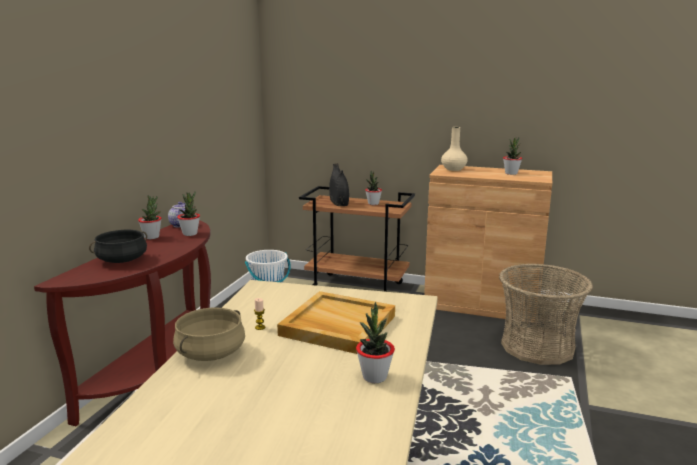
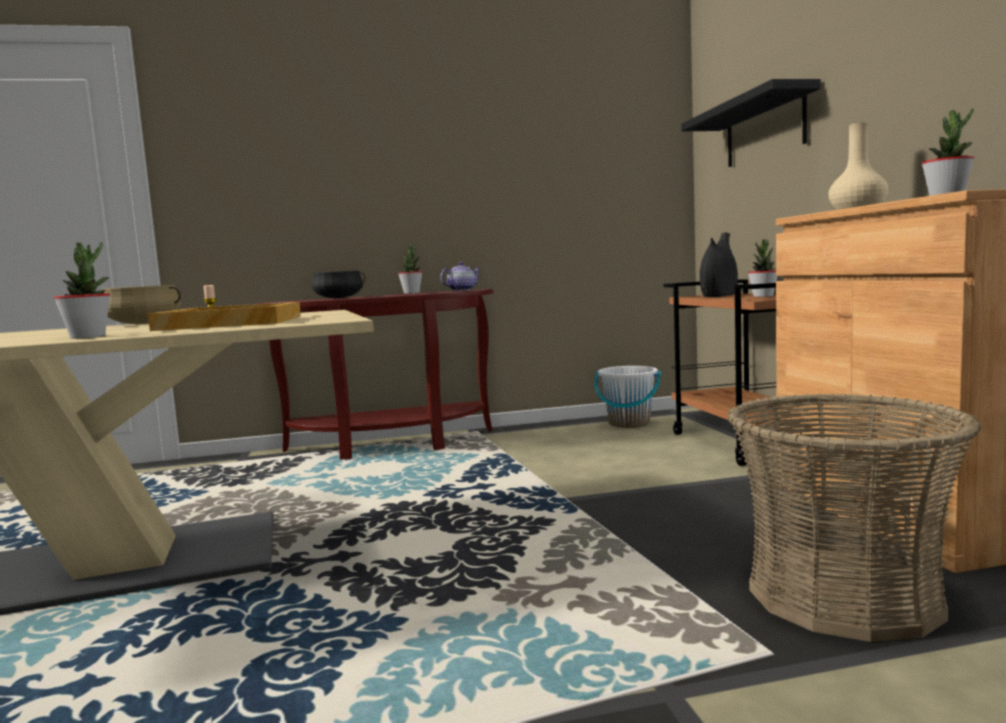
camera: 60 degrees right, 10 degrees down
potted plant [177,191,200,236] -> none
none -> black shelf [681,79,821,167]

